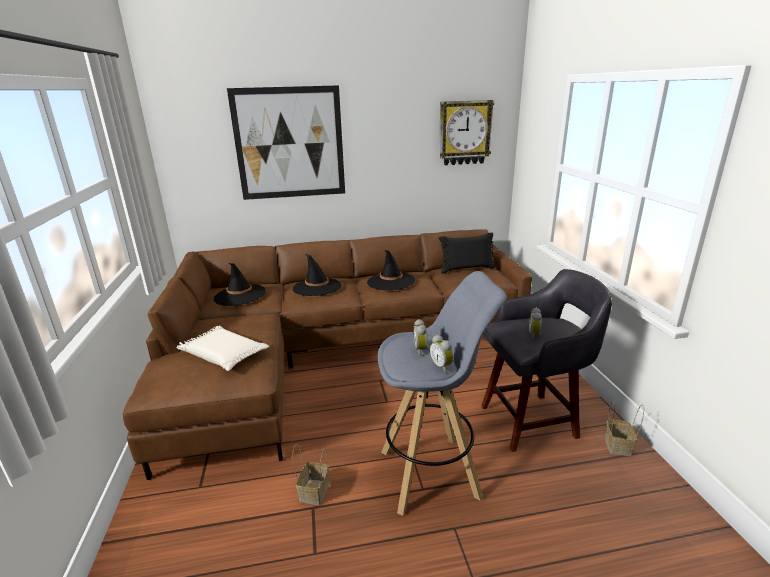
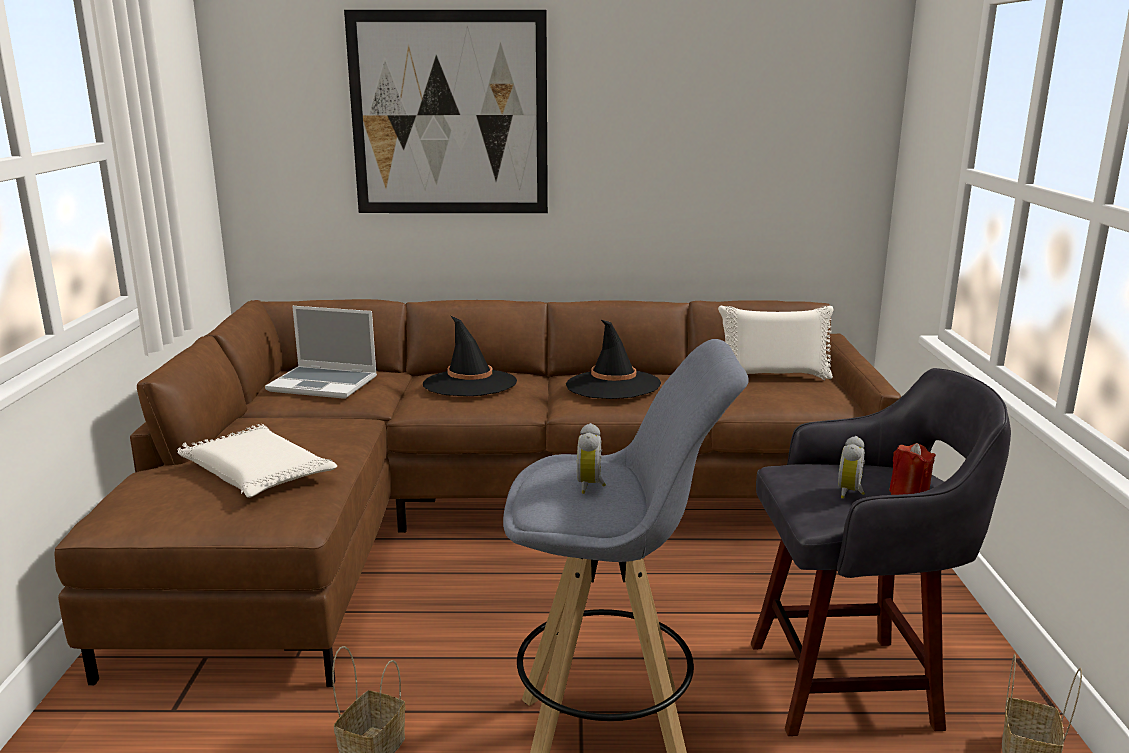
camera: 10 degrees right, 5 degrees down
black hat [214,263,266,306] -> laptop [265,306,377,399]
alarm clock [429,335,454,373] -> none
wall clock [439,100,494,165] -> none
black pillow [439,232,495,274] -> white pillow [718,306,833,380]
none -> red candle [889,443,936,495]

